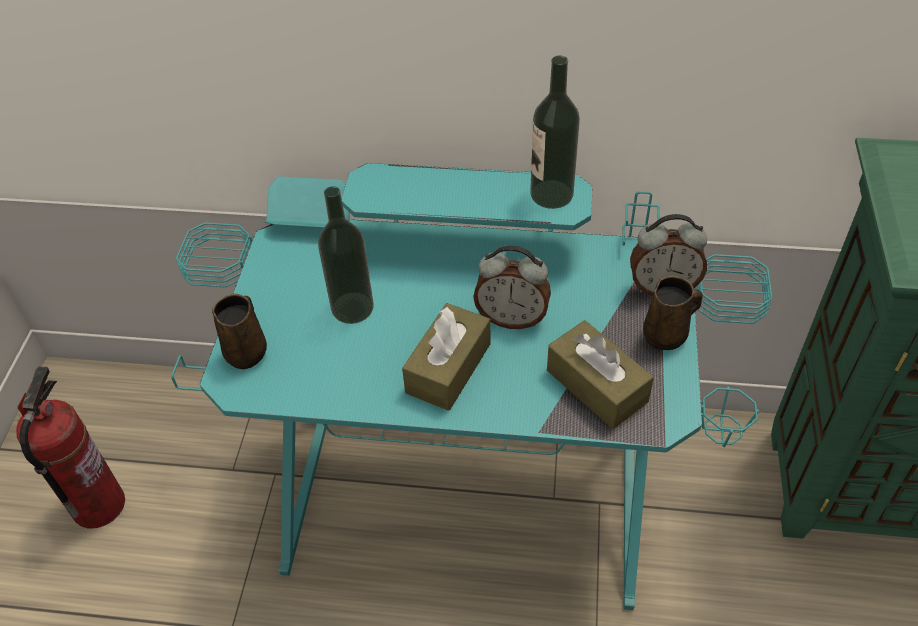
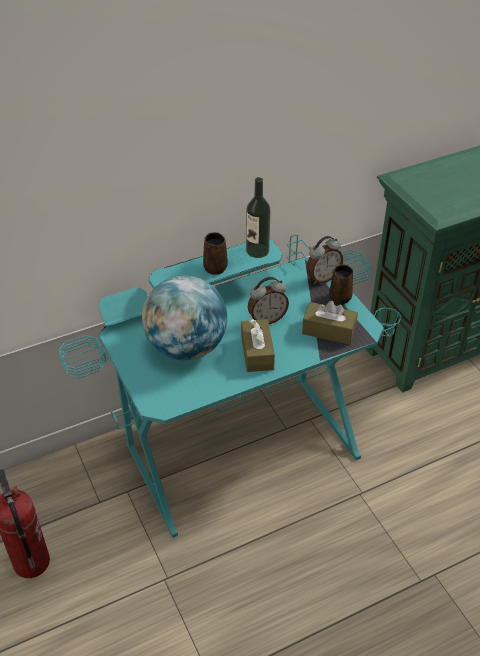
camera: 35 degrees left, 5 degrees down
brown mug [212,294,267,369] -> brown mug moved to [203,232,228,275]
bottle [318,186,374,324] -> globe [142,275,227,361]

